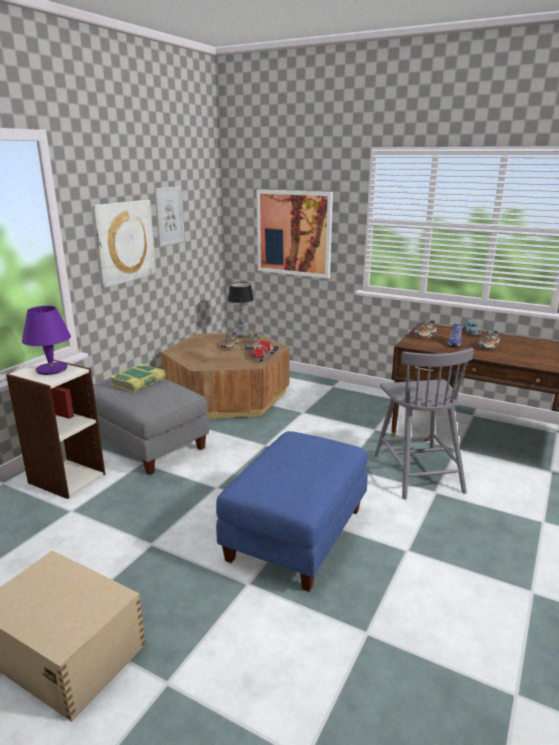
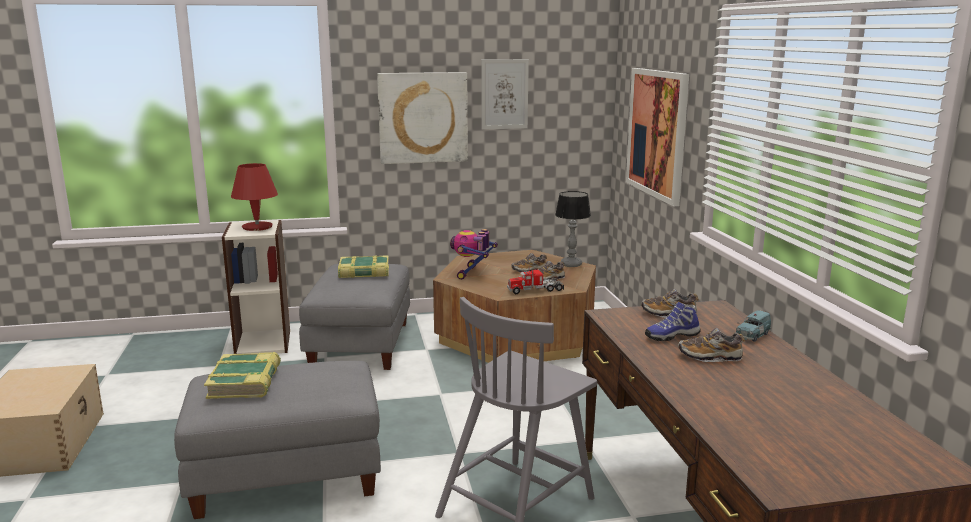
camera: 50 degrees right, 5 degrees down
purple table lamp [22,306,71,375] -> red table lamp [231,163,278,231]
blue ottoman [216,431,368,592] -> grey ottoman [174,361,381,519]
none -> book [204,352,281,399]
none -> toy robot [450,229,498,280]

